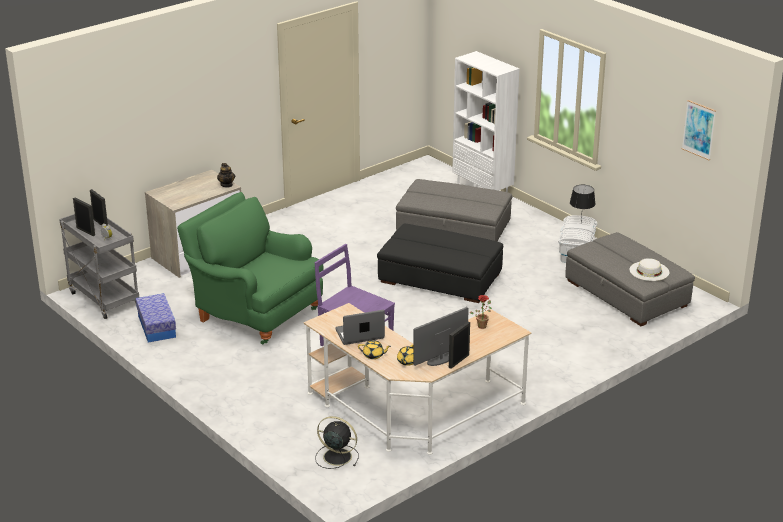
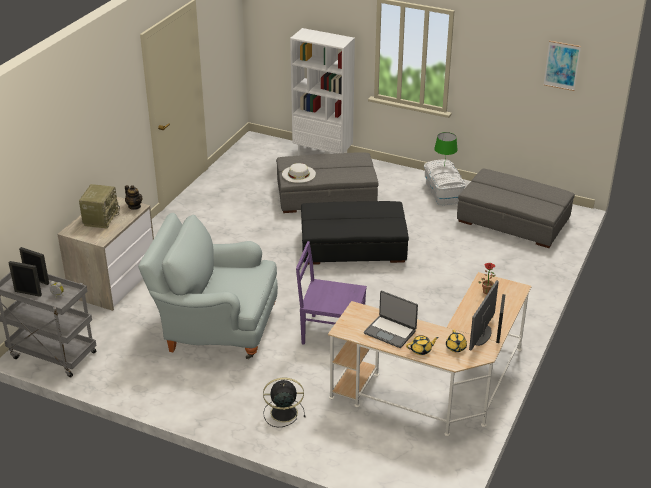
camera: 25 degrees left, 5 degrees up
storage box [136,293,176,343] -> none
green armchair [177,192,323,344] -> grey armchair [138,213,278,359]
black fan [315,416,359,469] -> black fan moved to [263,378,306,427]
laptop [335,310,385,345] -> laptop turned 105 degrees counterclockwise [364,291,418,348]
black table lamp [570,185,595,220] -> green table lamp [434,132,458,168]
white hat [630,258,669,281] -> white hat moved to [282,163,316,183]
none -> radio [79,184,120,228]

